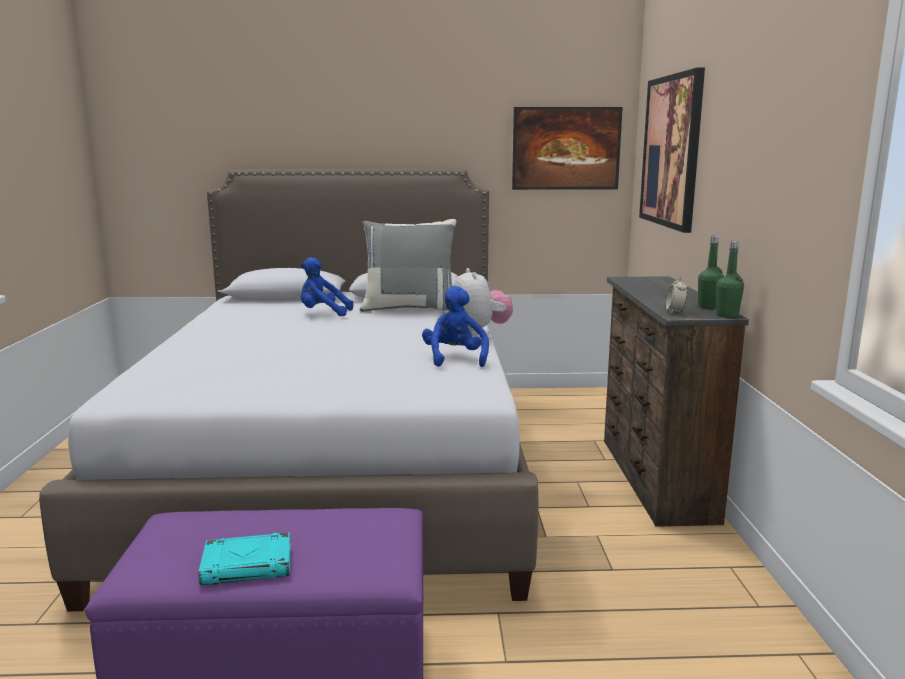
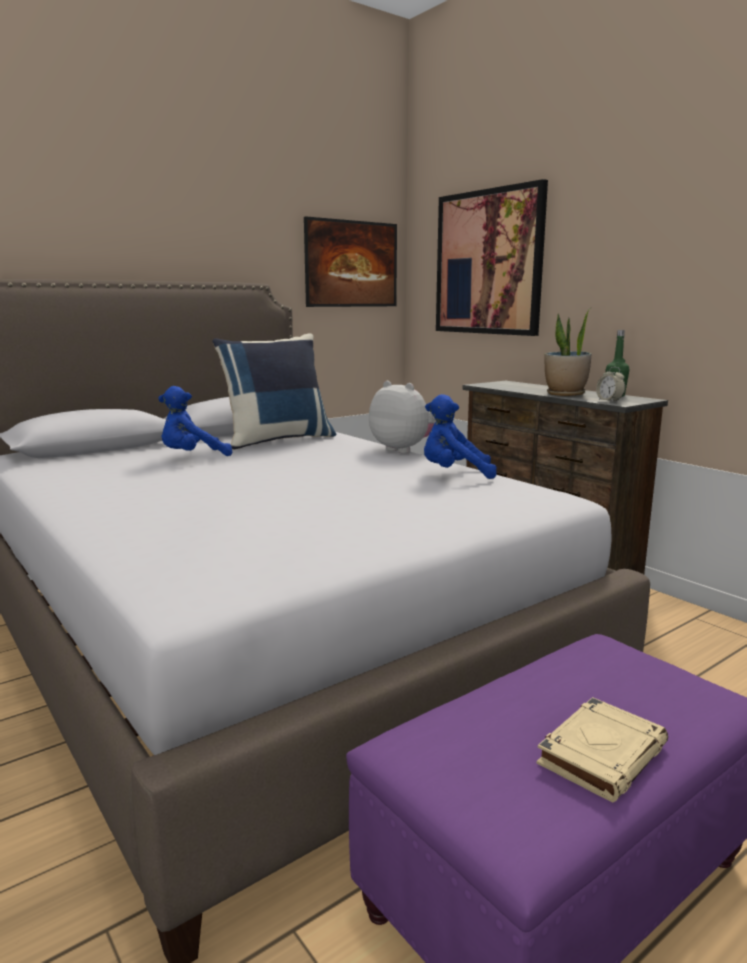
camera: 35 degrees left, 0 degrees up
turquoise book [198,532,291,585] -> beige book [537,697,668,803]
grey pillow [360,219,457,312] -> blue pillow [212,333,336,450]
blue plush toy [422,286,489,367] -> blue plush toy turned 45 degrees counterclockwise [424,394,497,479]
green bottle [716,241,744,318] -> none
none -> potted plant [544,308,591,396]

